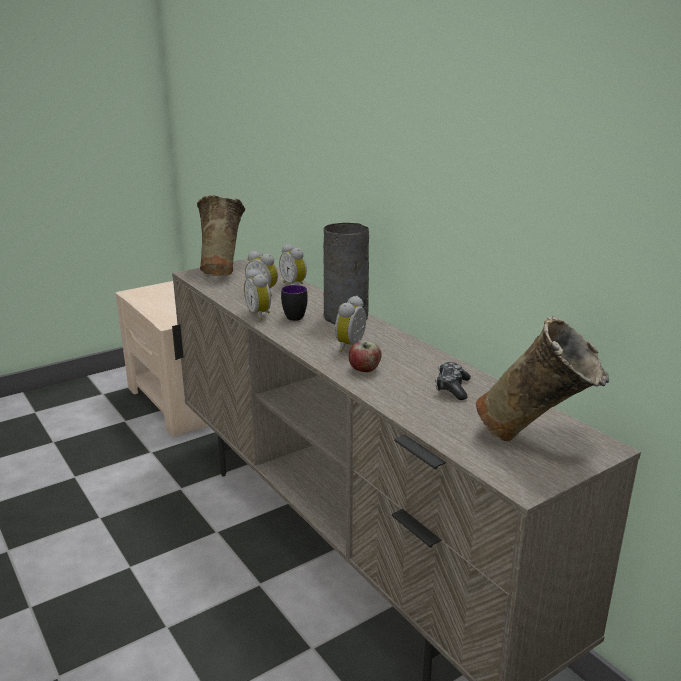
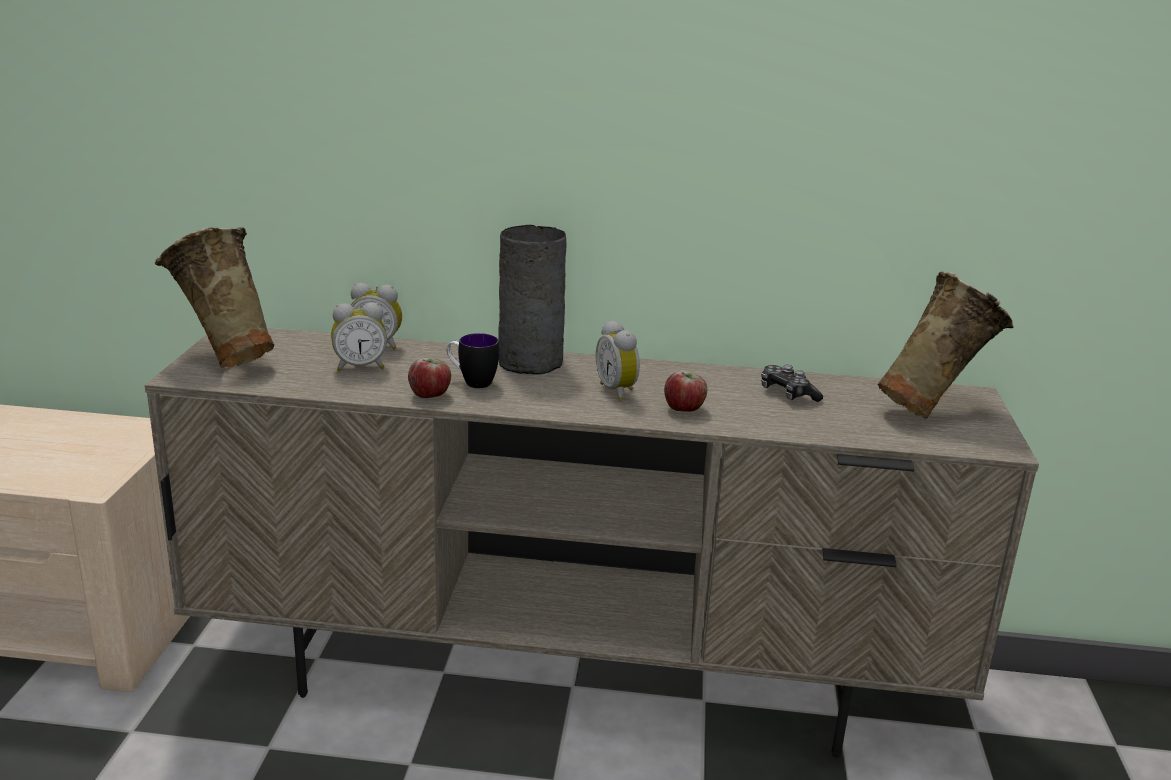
camera: 50 degrees left, 0 degrees up
alarm clock [244,269,271,321] -> apple [408,358,451,398]

